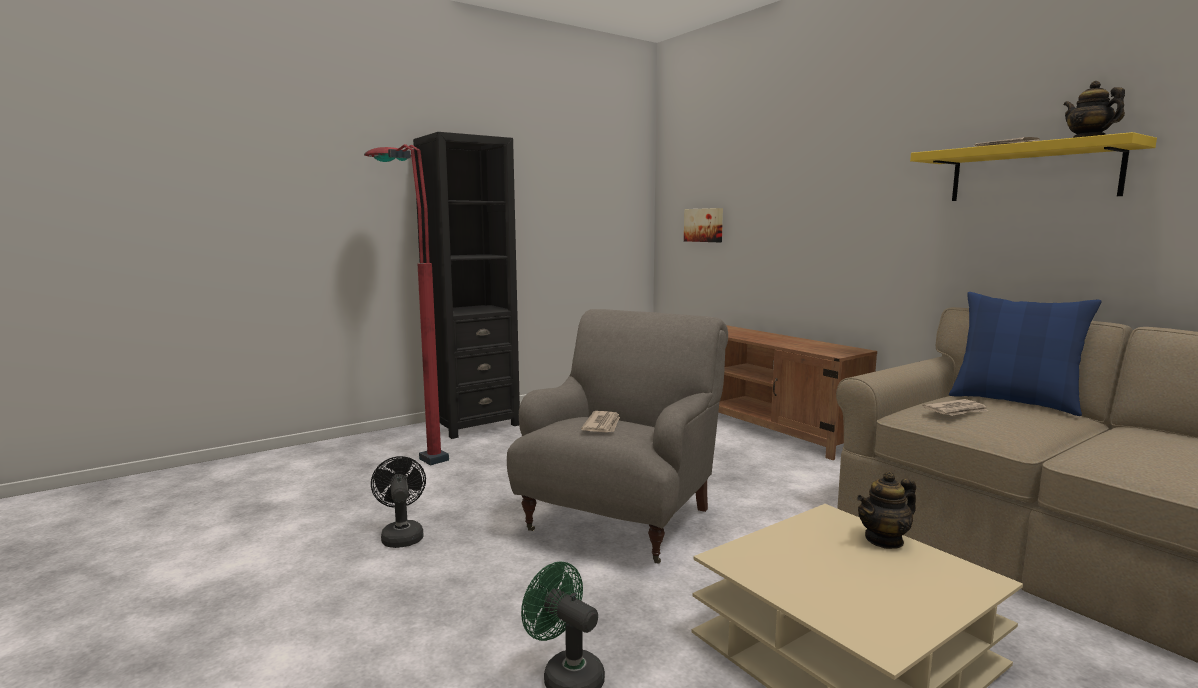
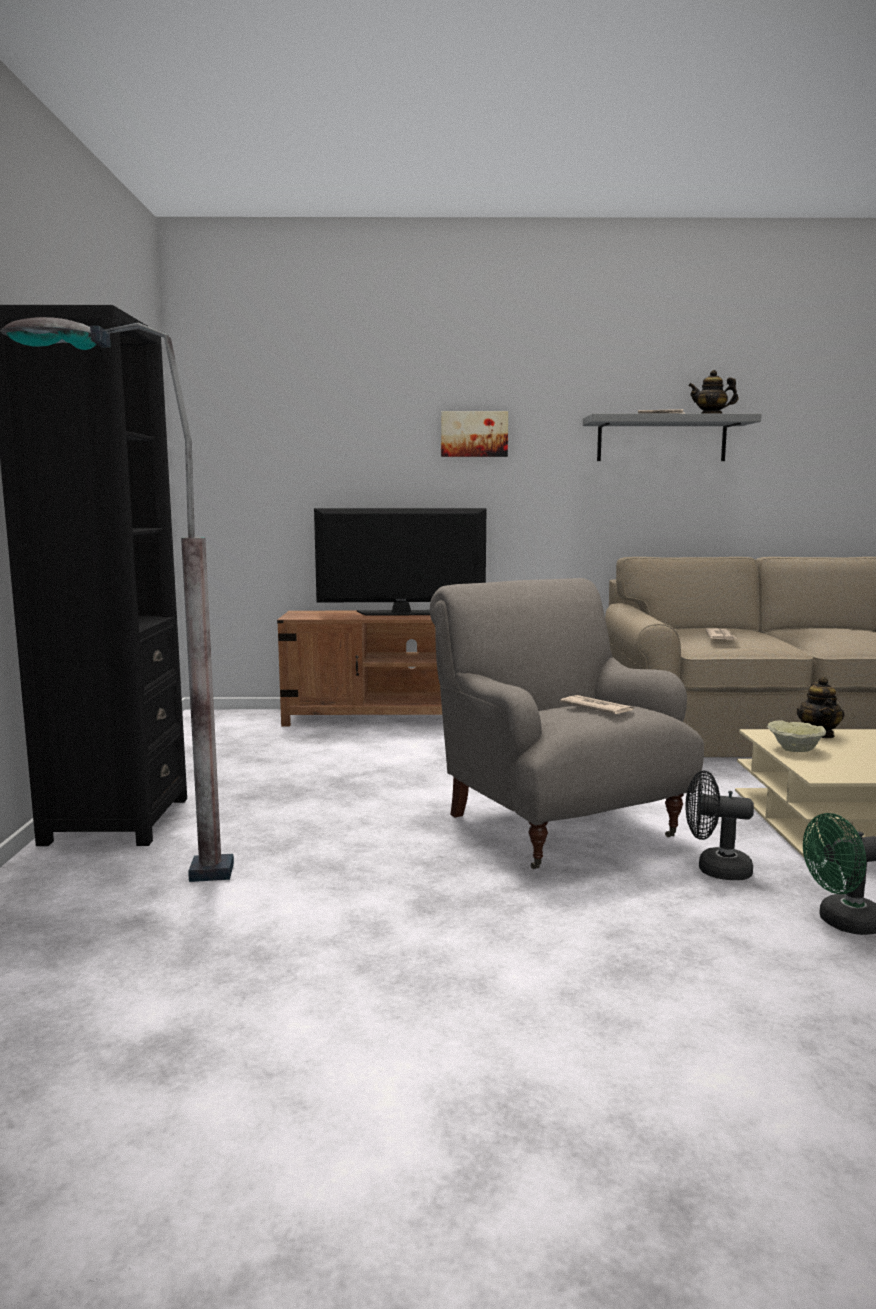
camera: 55 degrees left, 0 degrees up
red floor lamp [364,144,449,466] -> grey floor lamp [0,317,234,882]
black fan [371,456,426,548] -> black fan moved to [686,771,754,880]
picture [684,208,723,242] -> picture moved to [441,411,508,457]
yellow shelf [910,132,1157,201] -> grey shelf [583,414,762,461]
blue pillow [949,292,1102,416] -> none
none -> television [314,508,486,616]
none -> beige bowl [767,720,826,752]

